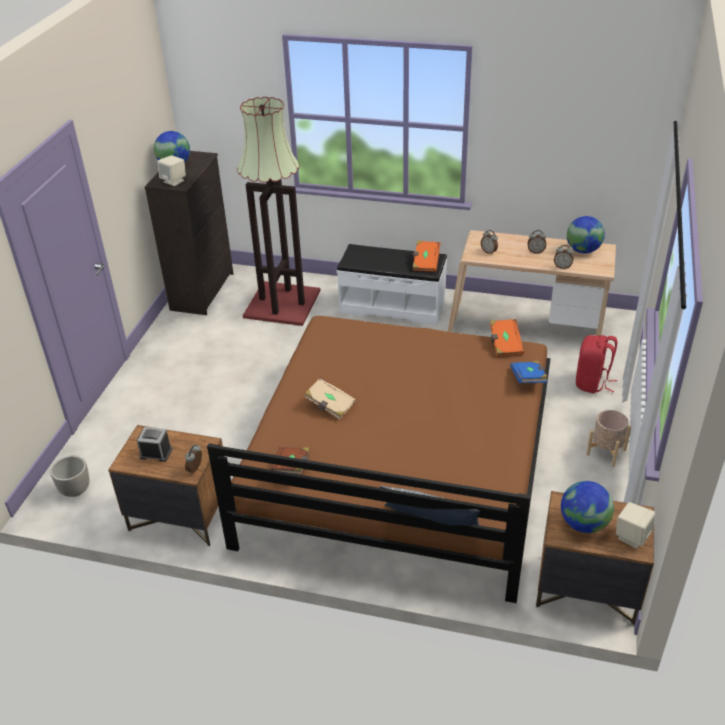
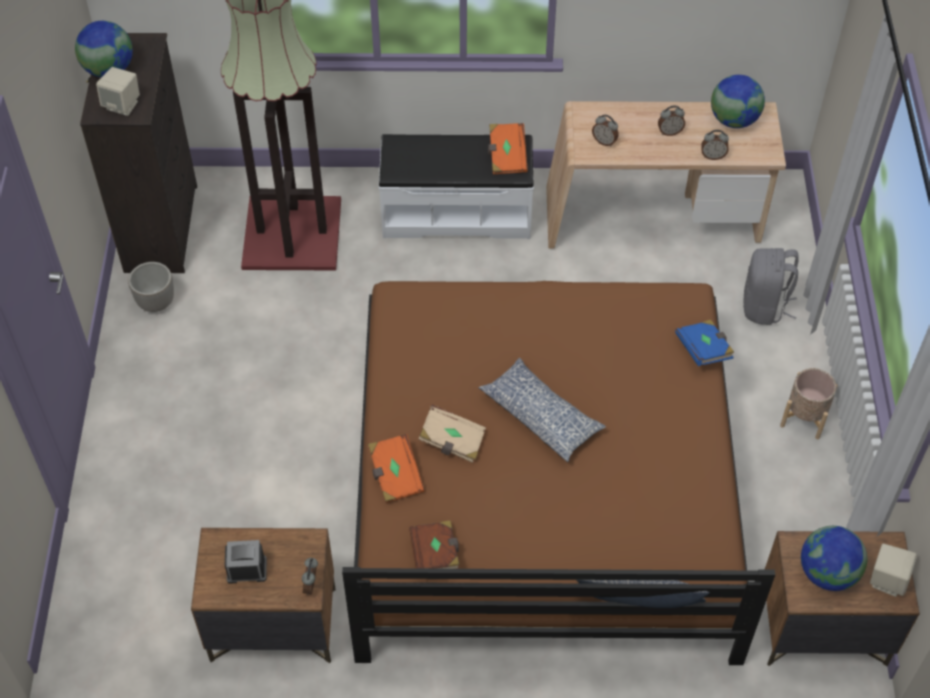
camera: 15 degrees left, 15 degrees up
planter [50,456,90,497] -> planter moved to [128,262,174,312]
orange book [490,319,524,357] -> orange book moved to [368,434,425,503]
red backpack [576,335,617,394] -> grey backpack [743,248,799,325]
none -> pillow [478,358,606,462]

